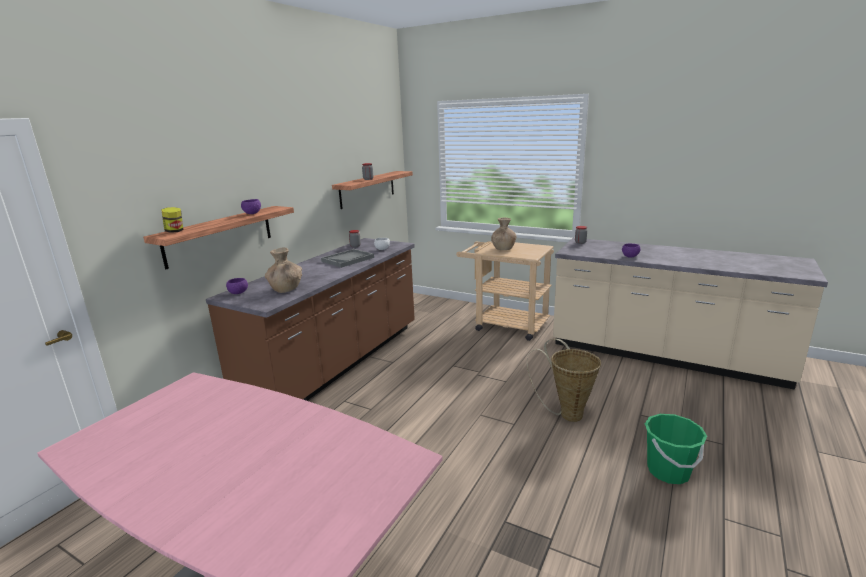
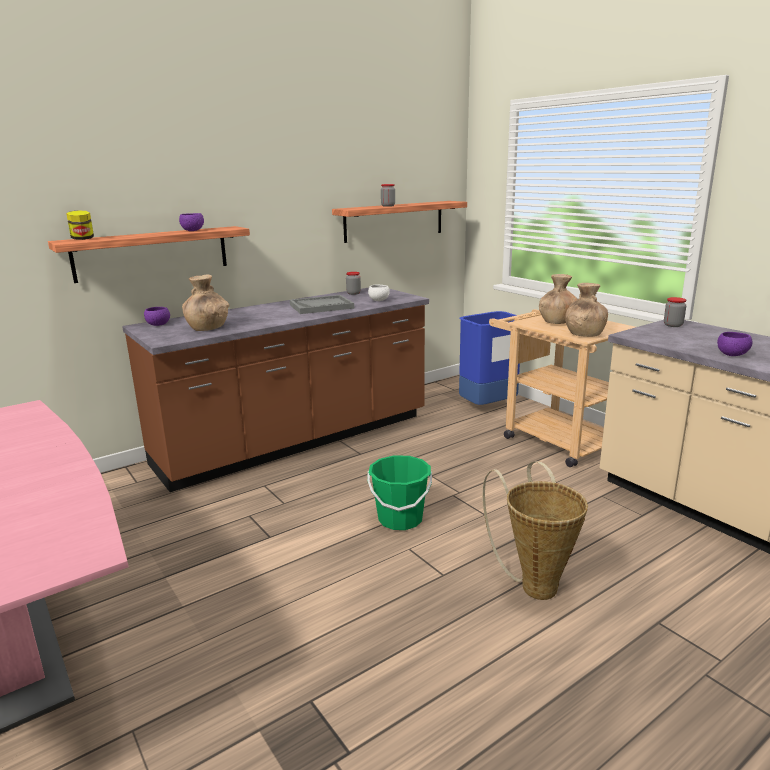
camera: 25 degrees right, 0 degrees up
green bucket [645,414,707,484] -> green bucket moved to [367,455,432,530]
none -> blue trash can [459,311,520,405]
none -> brown vase [565,283,608,337]

